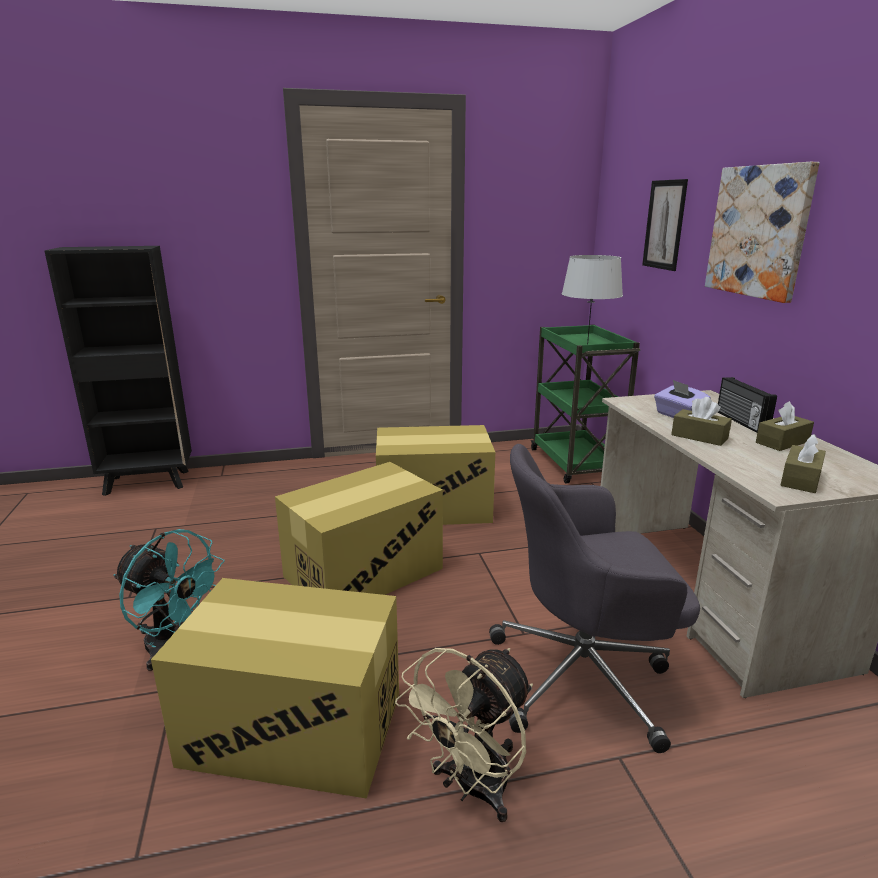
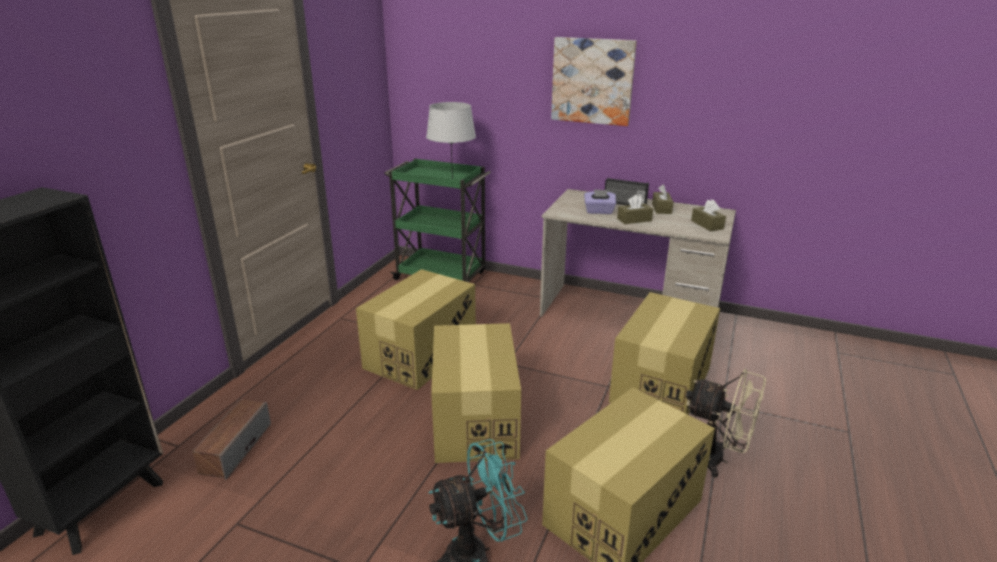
camera: 55 degrees left, 5 degrees up
beige fan [395,648,533,822] -> beige fan turned 45 degrees counterclockwise [686,369,766,478]
grey office chair [489,444,700,753] -> cardboard box [609,292,720,415]
picture [642,179,688,271] -> none
none -> speaker [192,399,271,480]

